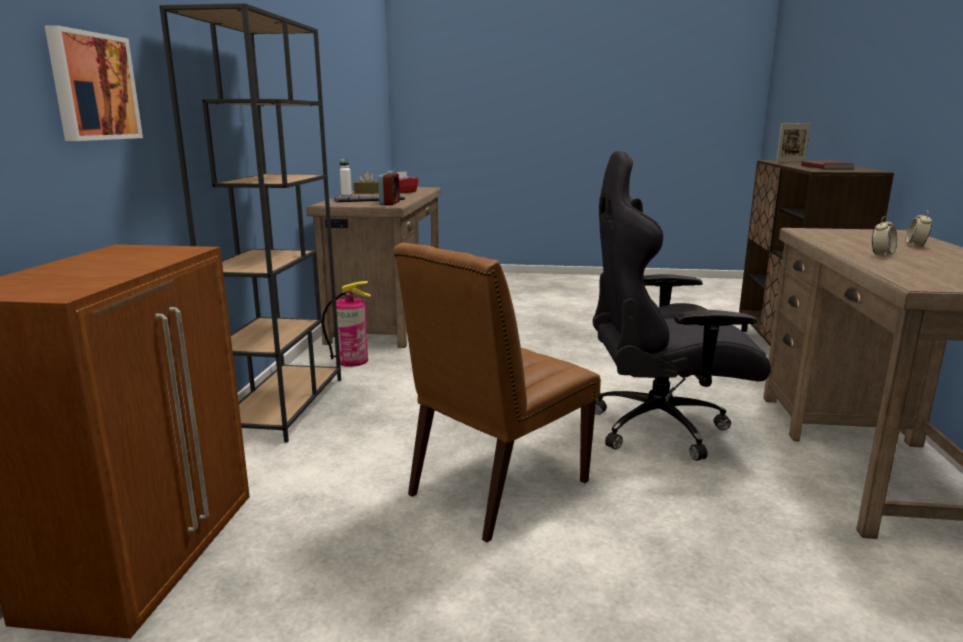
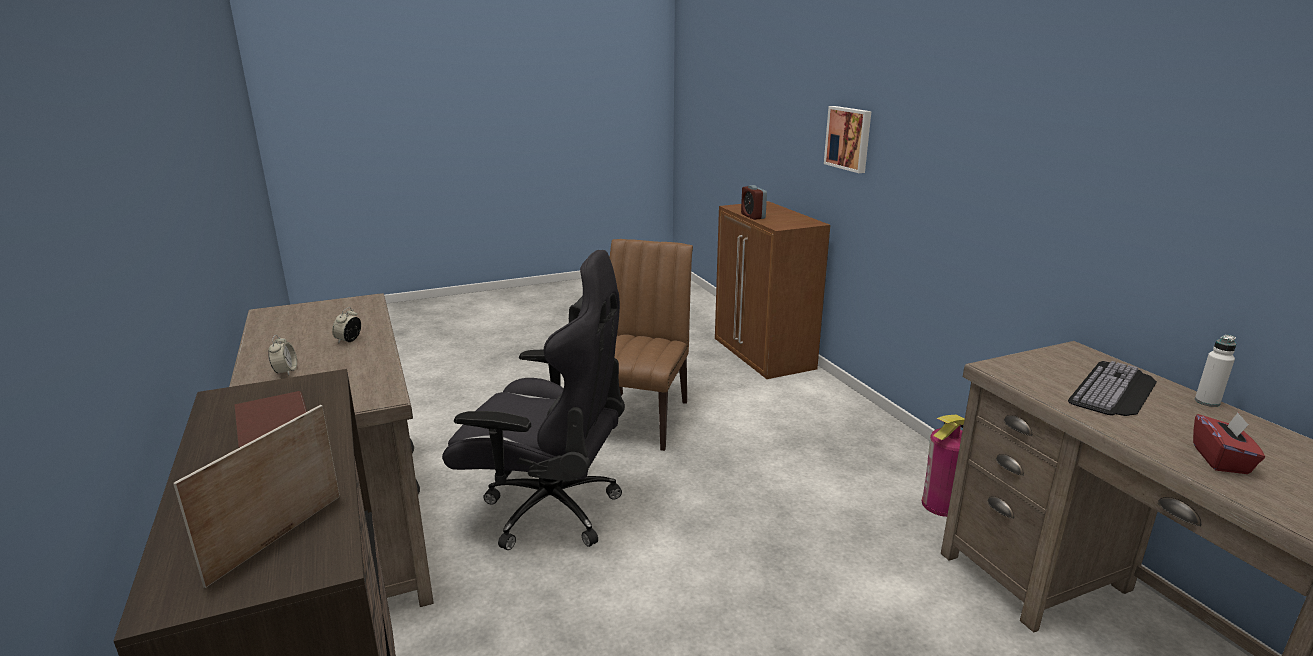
camera: 150 degrees right, 5 degrees up
bookcase [159,3,341,442] -> none
brown tissue box [354,171,379,194] -> none
alarm clock [378,171,400,205] -> alarm clock moved to [741,185,767,220]
black office chair [593,151,771,461] -> black office chair turned 45 degrees clockwise [442,250,625,550]

